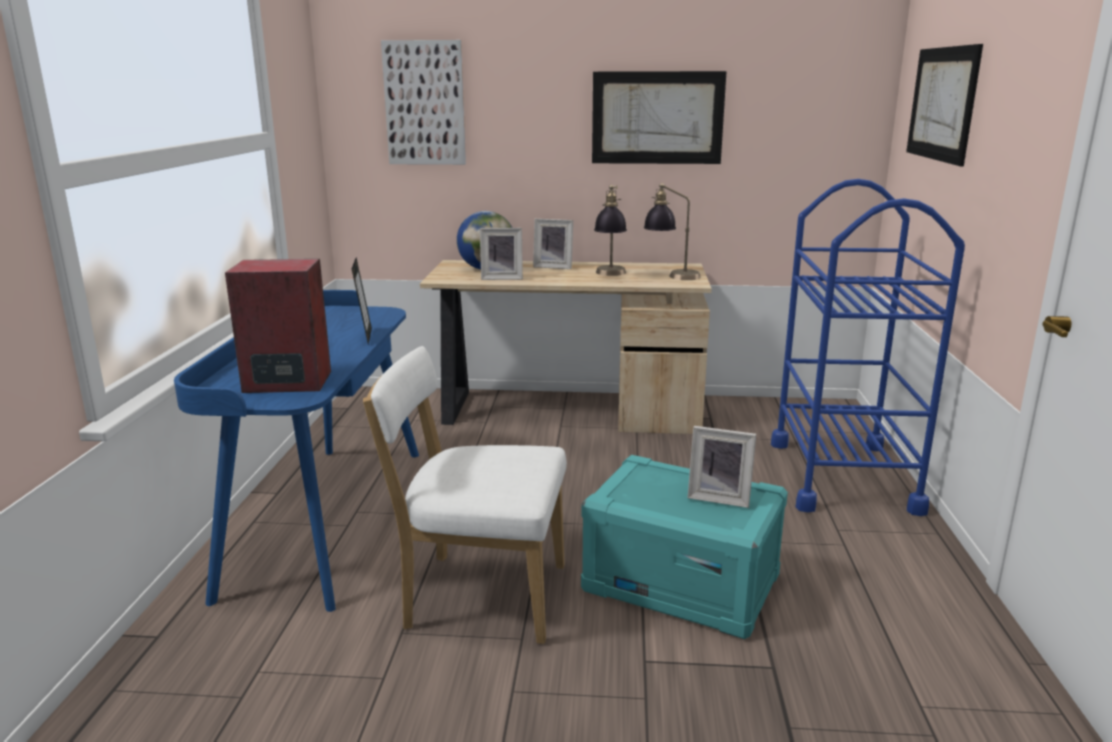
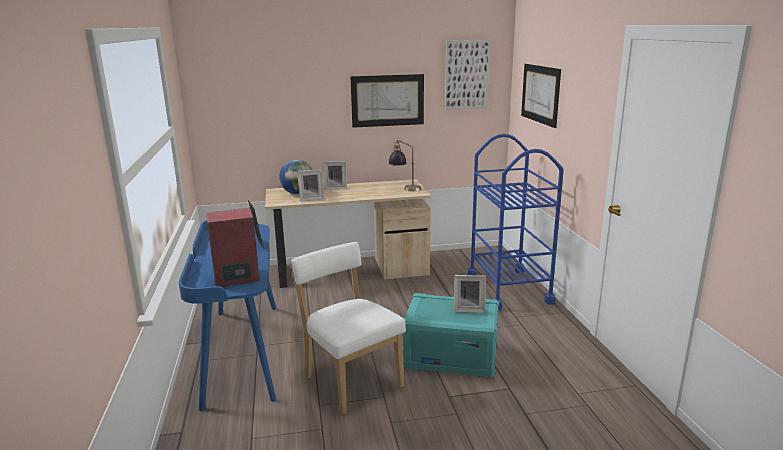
camera: 15 degrees left, 0 degrees up
white chair [363,346,567,644] -> white chair turned 60 degrees clockwise [290,242,406,415]
picture [381,40,466,165] -> picture moved to [445,40,490,110]
table lamp [594,185,627,276] -> none

